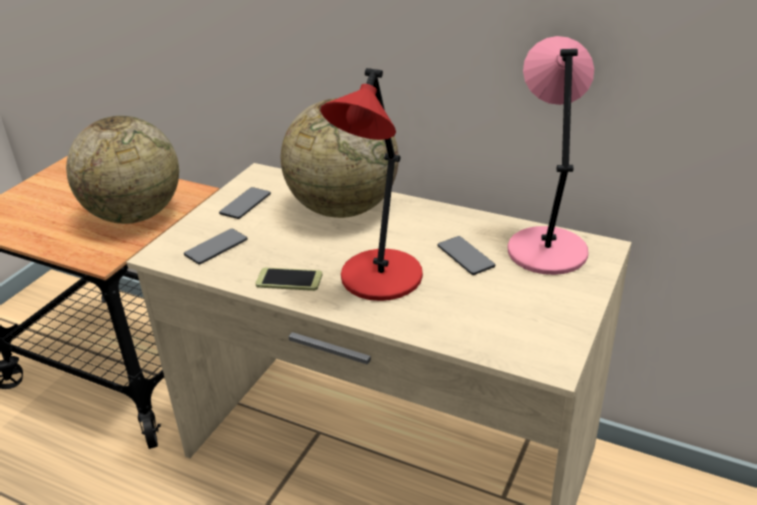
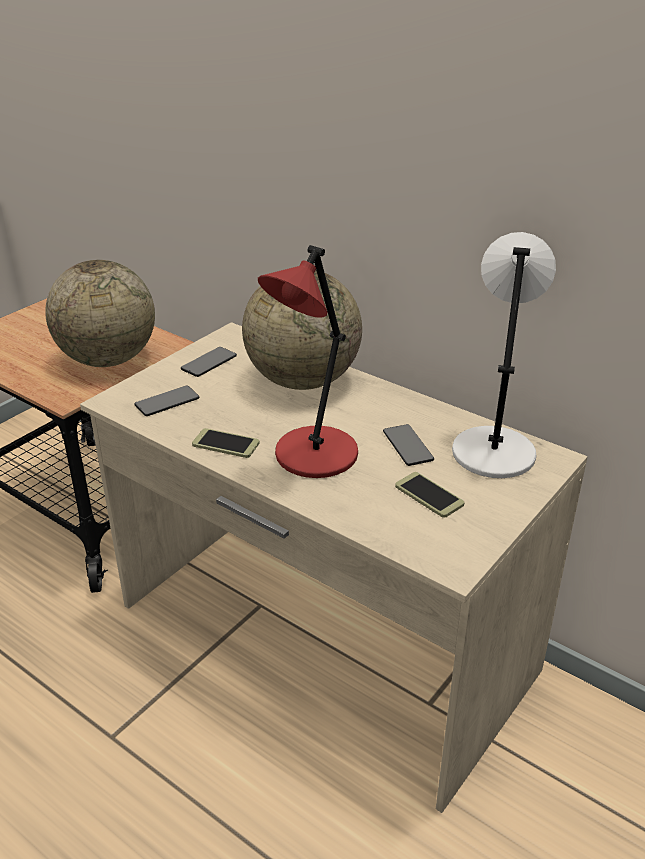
camera: 10 degrees right, 0 degrees up
pink table lamp [508,36,594,275] -> white table lamp [452,232,556,478]
none -> phone [395,472,465,518]

